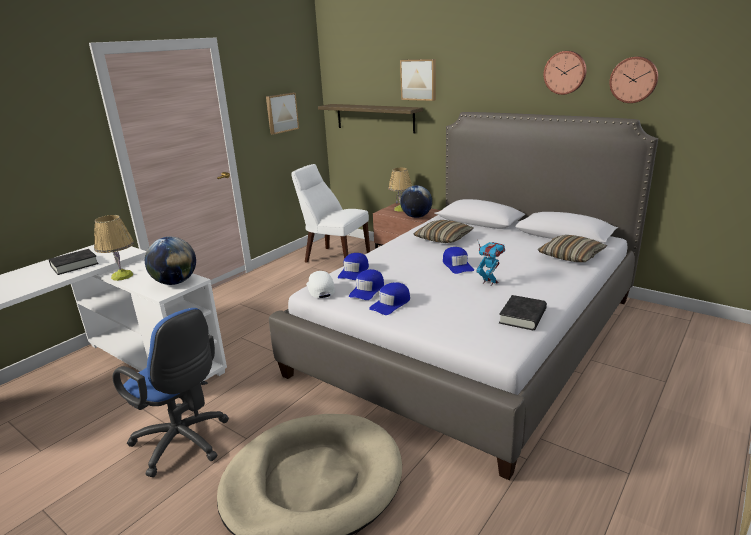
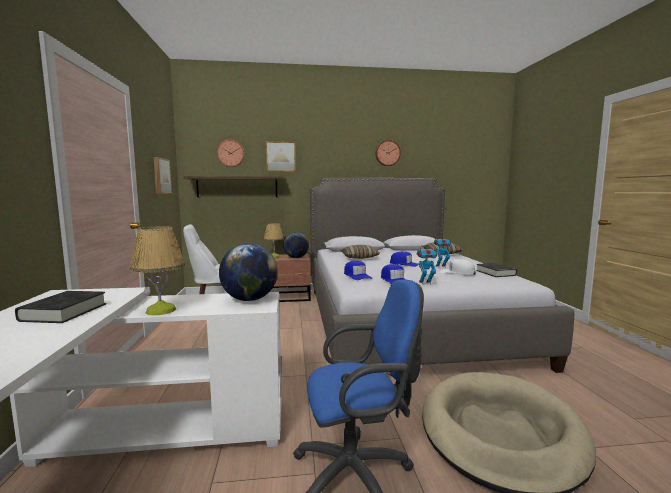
camera: 45 degrees left, 15 degrees down
white cap [306,271,335,298] -> white cap moved to [440,259,476,275]
blue cap [369,282,410,315] -> toy robot [416,244,438,285]
wall clock [609,56,658,103] -> wall clock moved to [217,140,245,167]

